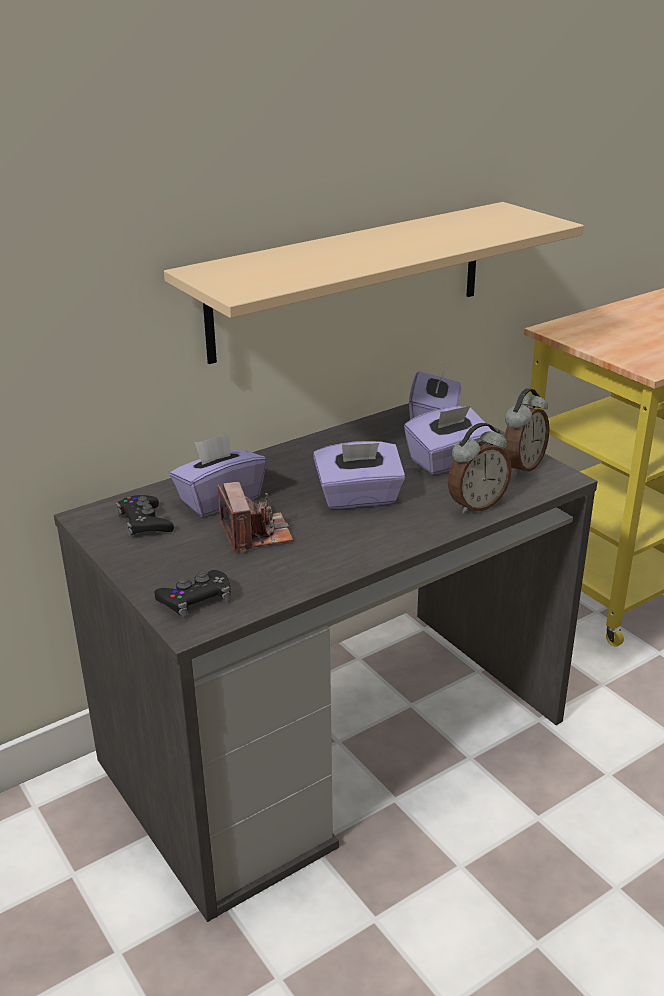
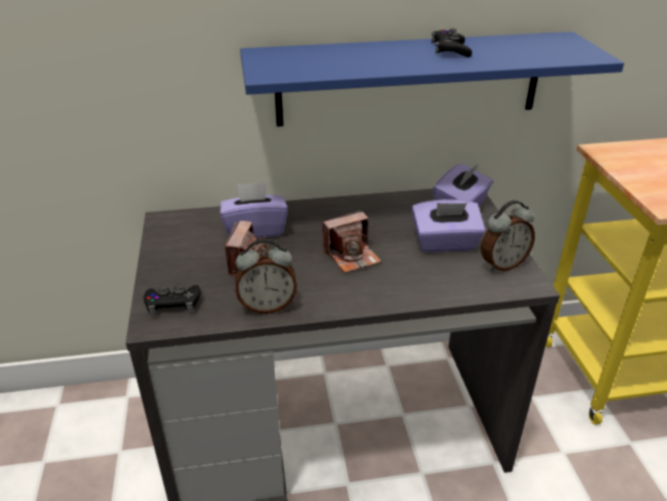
camera: 25 degrees right, 5 degrees up
black game controller [116,495,174,536] -> black game controller moved to [431,28,472,57]
beige shelf [164,202,584,364] -> blue shelf [240,32,624,127]
purple tissue box [313,441,405,509] -> camera [322,210,381,273]
alarm clock [448,423,512,514] -> alarm clock moved to [235,239,297,314]

